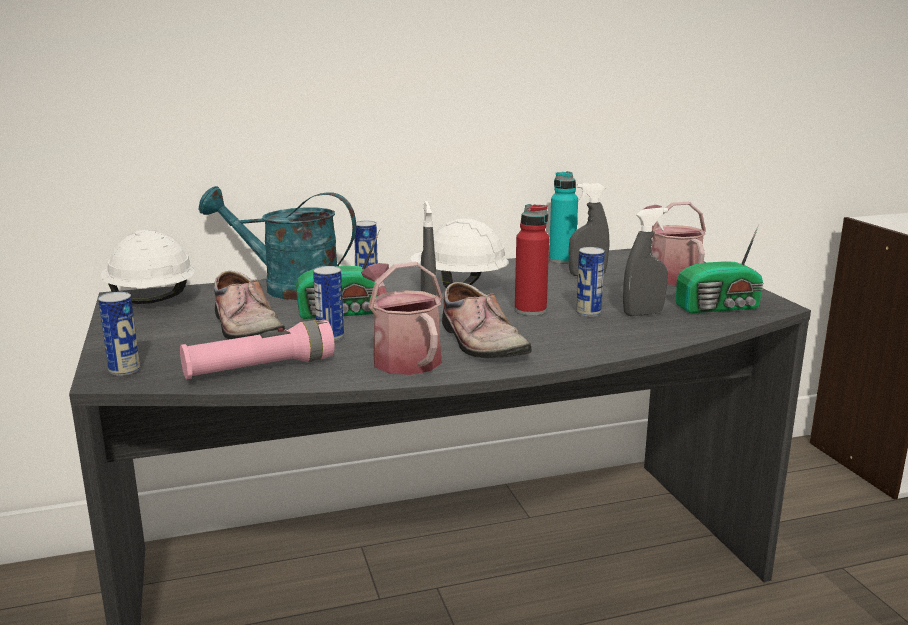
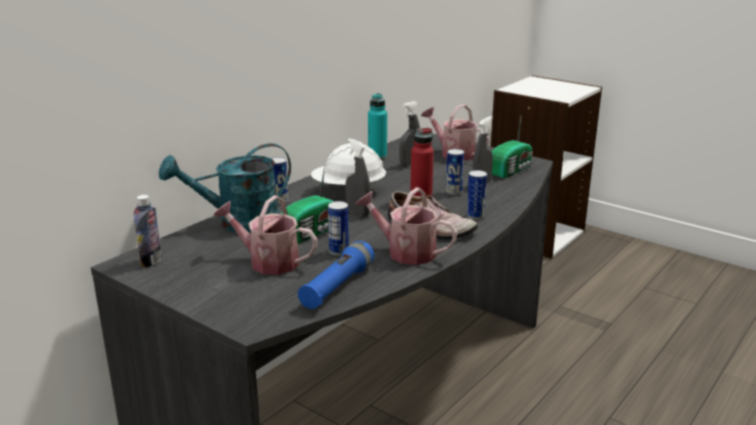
camera: 35 degrees left, 5 degrees up
can [98,292,140,376] -> can moved to [467,170,487,220]
white hard hat [100,230,195,304] -> bottle [134,195,162,267]
pink flashlight [180,320,335,379] -> blue flashlight [298,241,374,309]
shoe [214,271,286,339] -> watering can [213,195,317,275]

